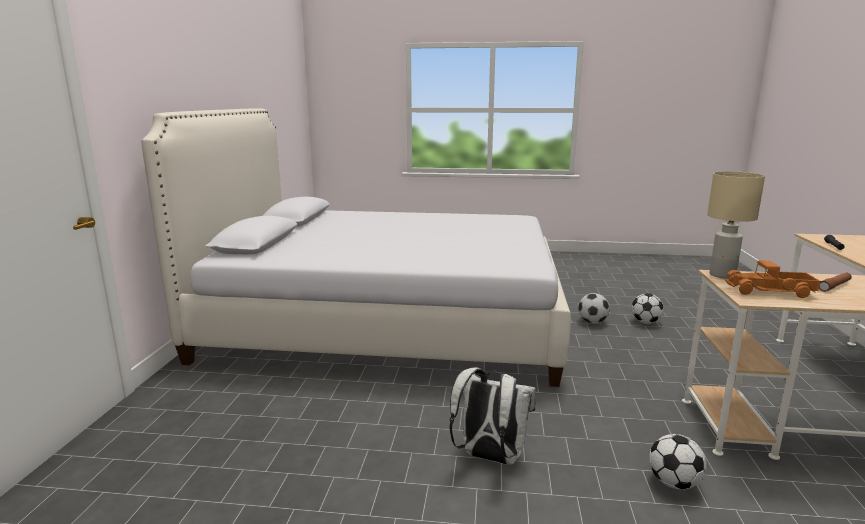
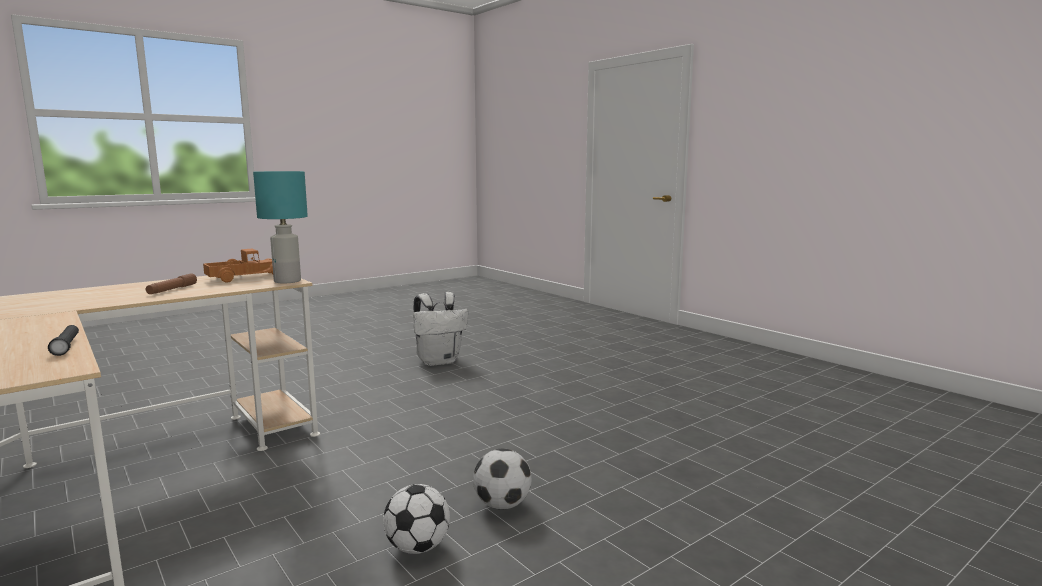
camera: 135 degrees right, 5 degrees down
white bed [141,108,571,387] -> none
football [649,434,707,490] -> none
beige table lamp [707,171,765,279] -> turquoise table lamp [253,171,308,283]

